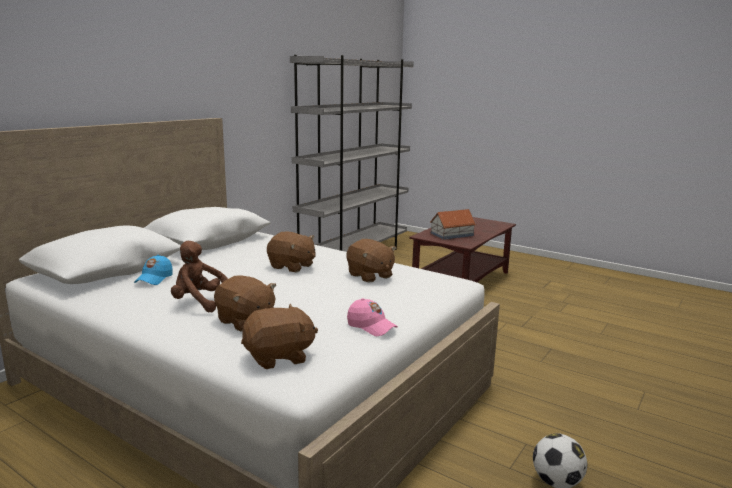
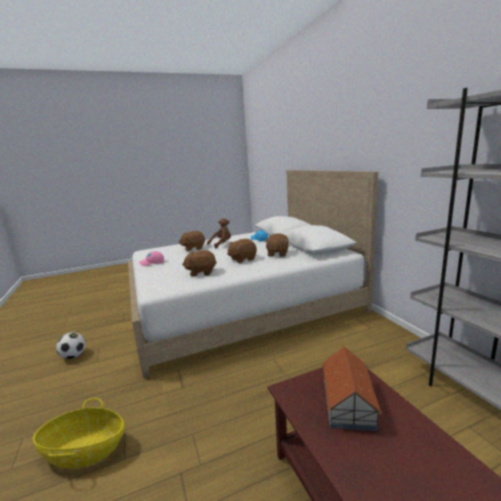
camera: 125 degrees right, 0 degrees up
brown plush toy [241,304,318,369] -> brown plush toy moved to [264,233,289,257]
none -> basket [33,398,125,469]

